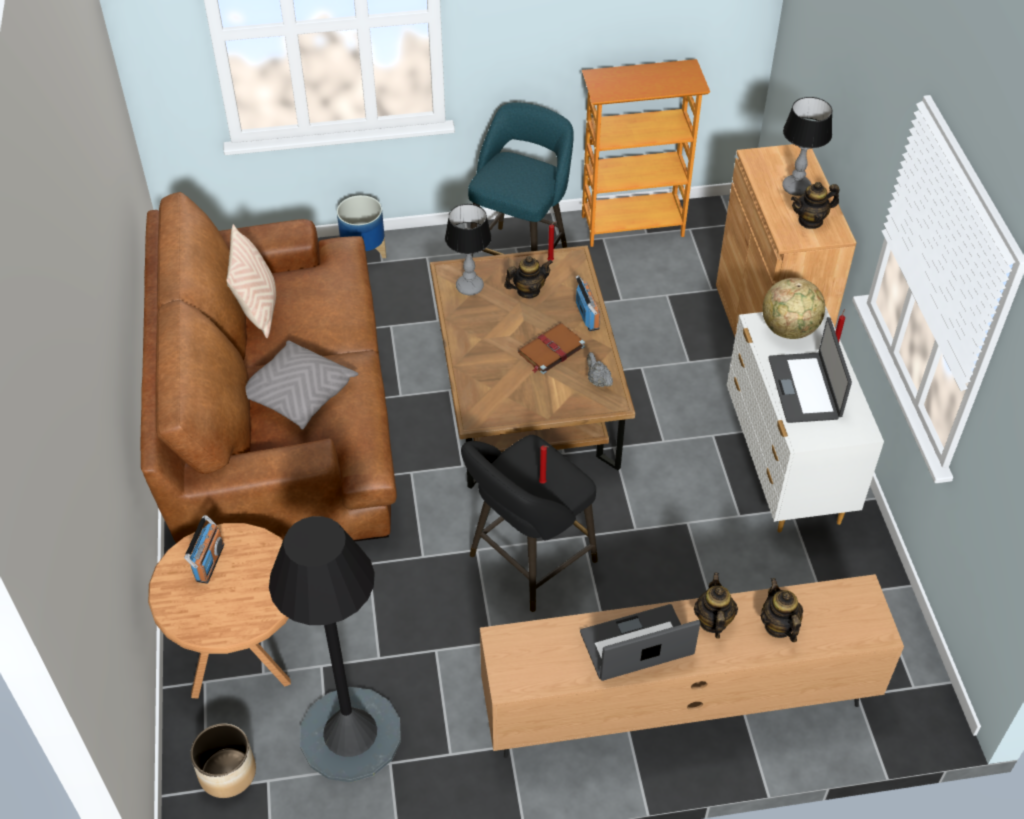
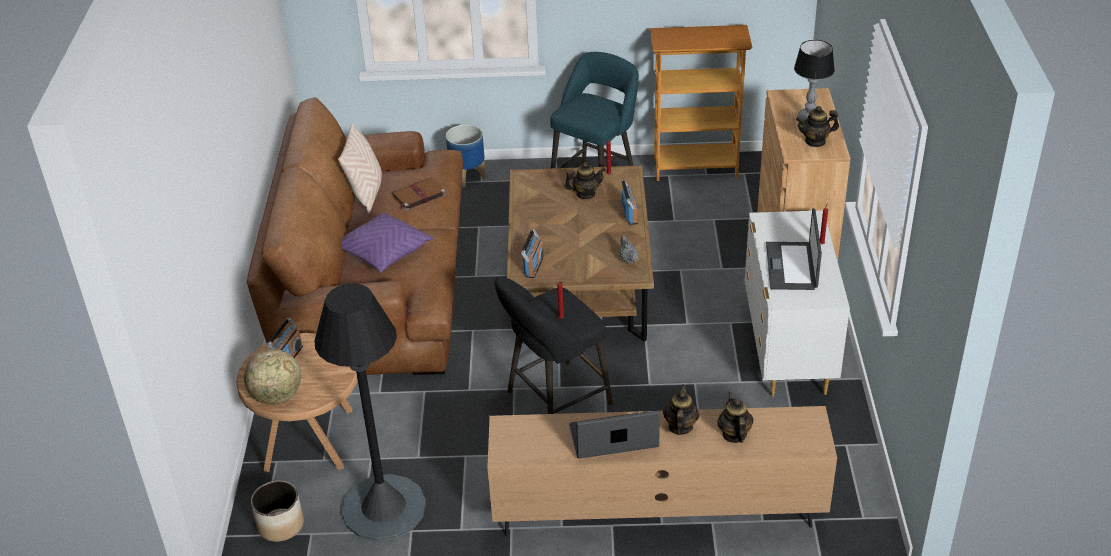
camera: 10 degrees right, 10 degrees down
grey pillow [245,340,358,429] -> purple pillow [341,212,433,273]
table lamp [445,204,492,295] -> none
brown book [518,323,585,374] -> brown book moved to [392,177,446,210]
globe [762,278,825,339] -> globe moved to [244,349,301,405]
none -> radio [521,229,544,278]

